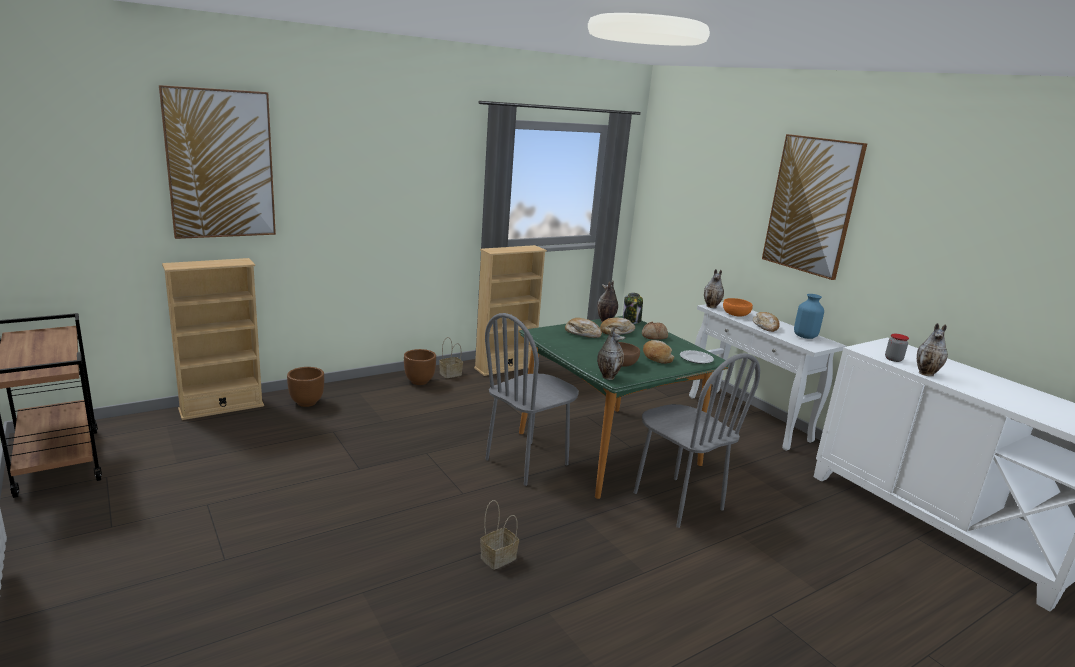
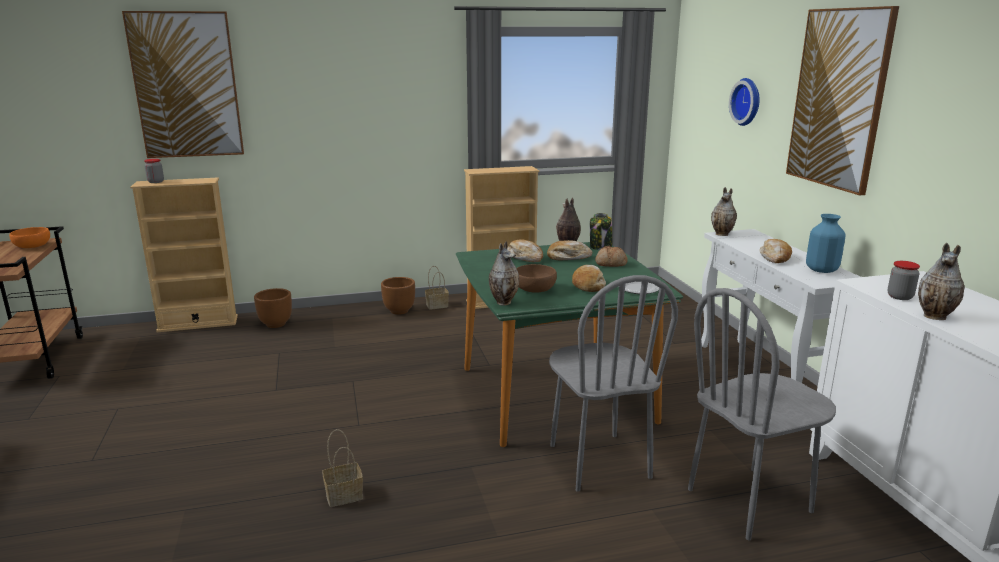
camera: 20 degrees right, 0 degrees up
grey chair [485,313,579,486] -> grey chair moved to [688,288,836,541]
orange bowl [723,298,753,317] -> orange bowl moved to [9,227,50,248]
none -> jar [144,159,164,183]
none -> wall clock [729,78,760,126]

